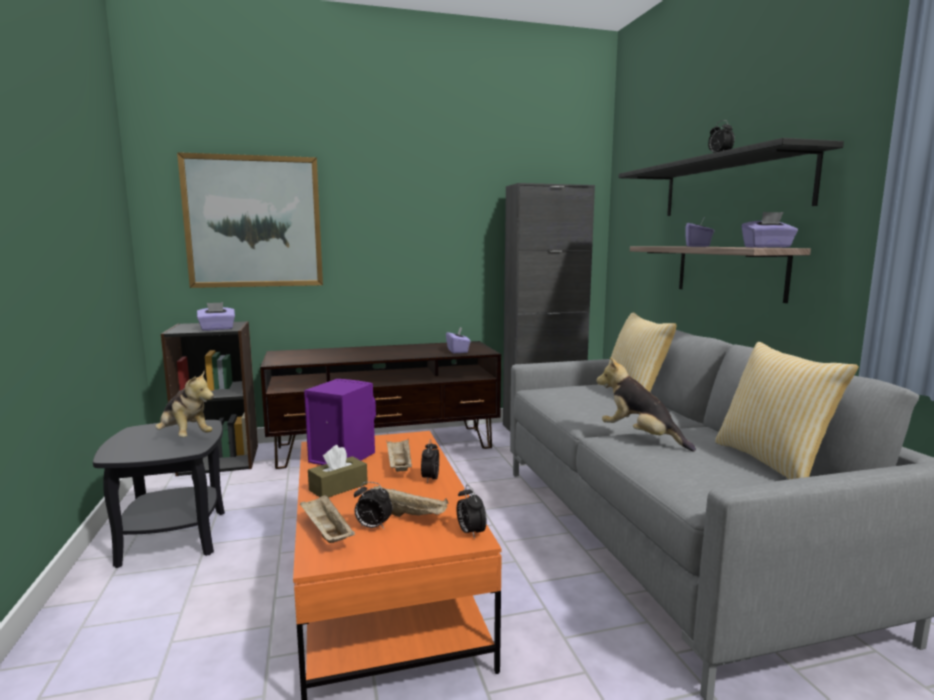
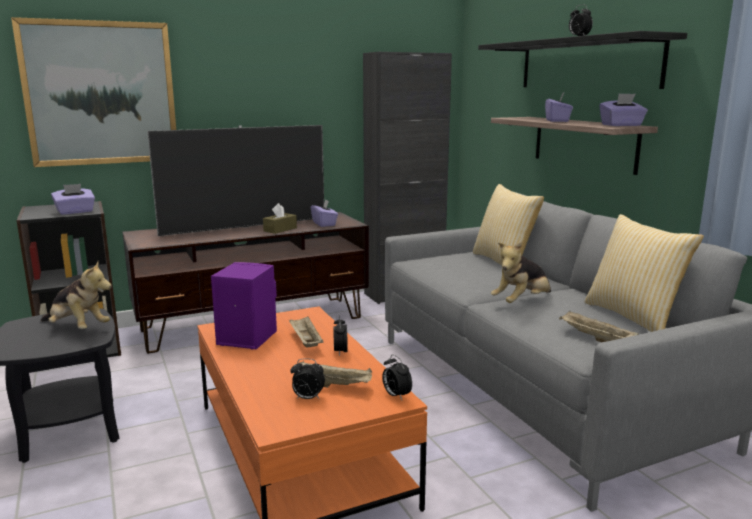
camera: 10 degrees left, 5 degrees up
beige tray [299,494,355,543] -> beige tray moved to [559,311,639,342]
brown tissue box [308,445,368,498] -> brown tissue box moved to [263,203,297,234]
plush toy [596,357,696,451] -> plush toy turned 75 degrees counterclockwise [491,242,551,303]
none -> television [147,125,324,236]

